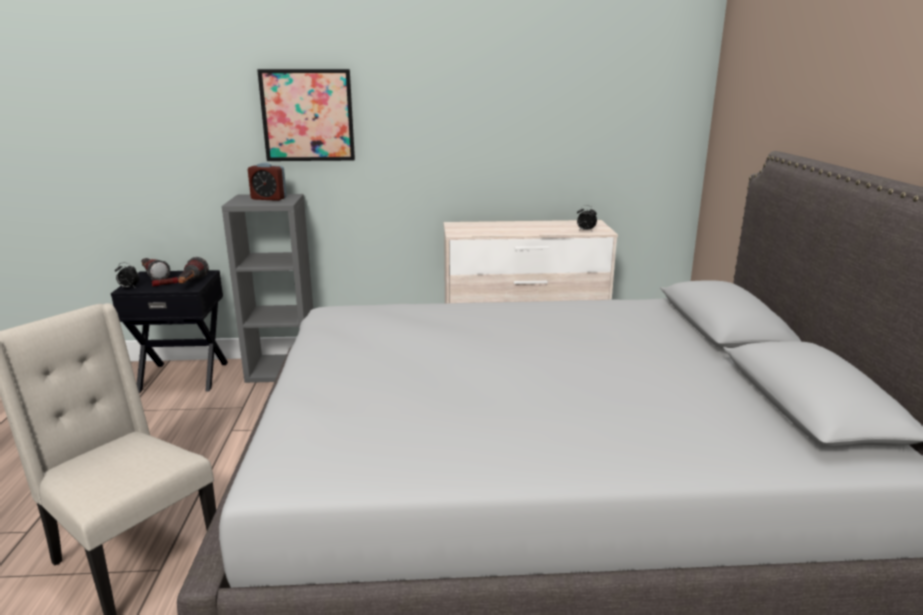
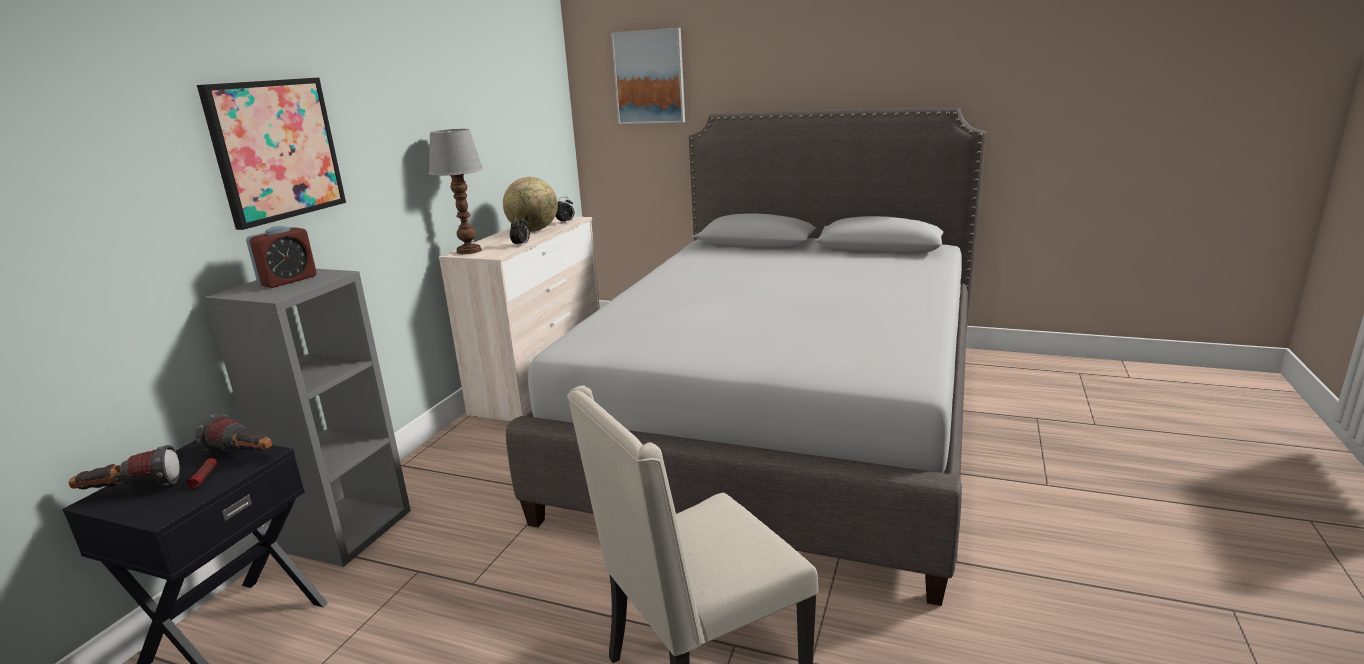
camera: 65 degrees left, 0 degrees up
alarm clock [115,263,139,288] -> alarm clock moved to [510,216,530,247]
none -> table lamp [429,129,483,254]
none -> globe [503,177,558,232]
none -> picture [611,28,685,124]

